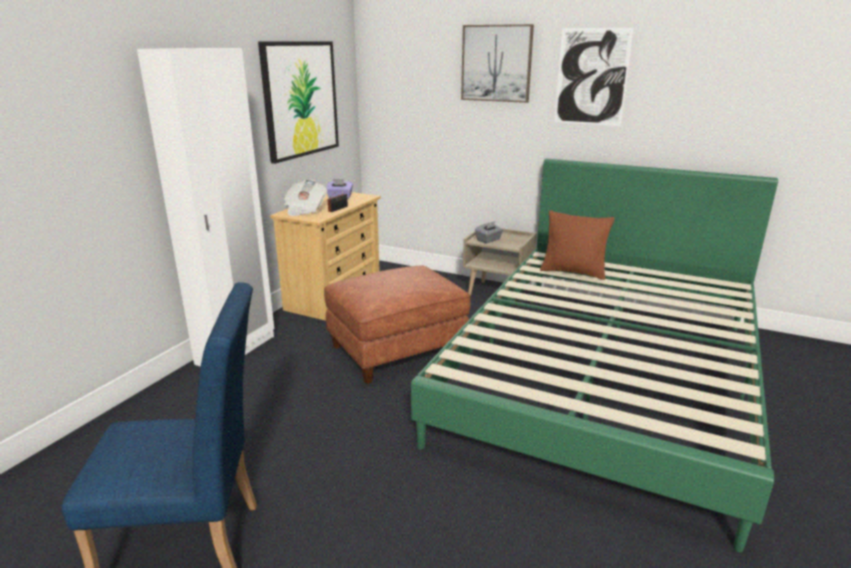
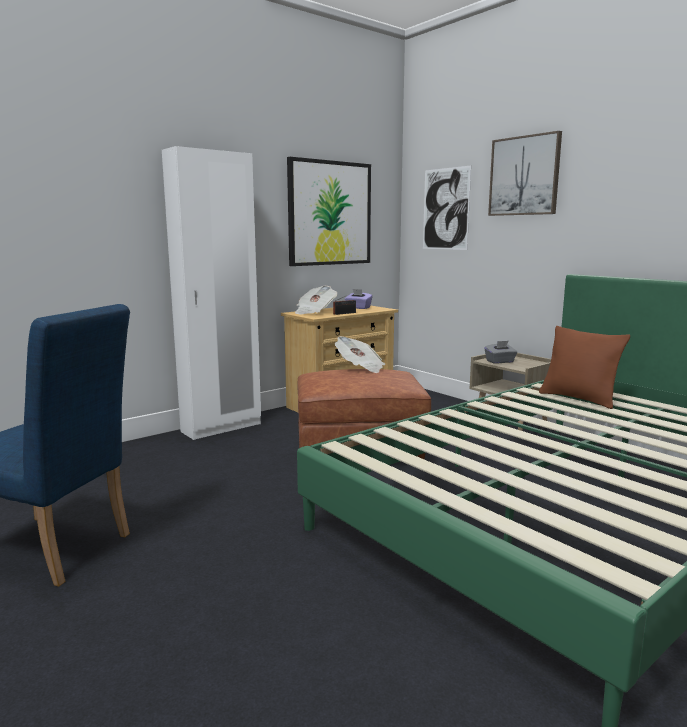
camera: 25 degrees right, 10 degrees down
picture [554,28,634,126] -> picture moved to [423,165,471,250]
none -> newspaper [335,336,385,373]

